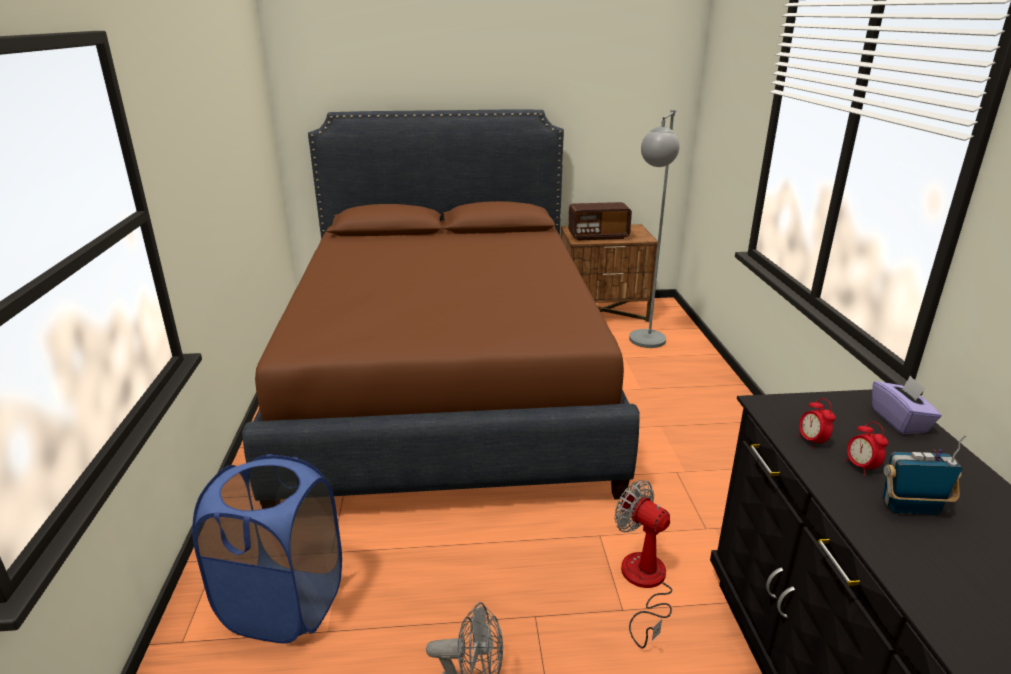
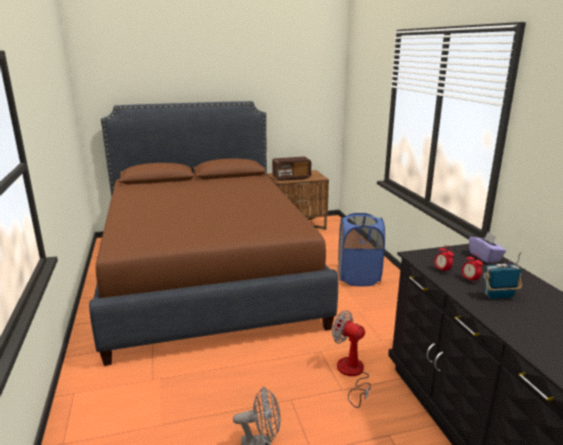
camera: 10 degrees left, 5 degrees down
blue laundry basket [192,454,342,644] -> blue laundry basket moved to [338,213,385,286]
grey floor lamp [629,110,679,348] -> none

